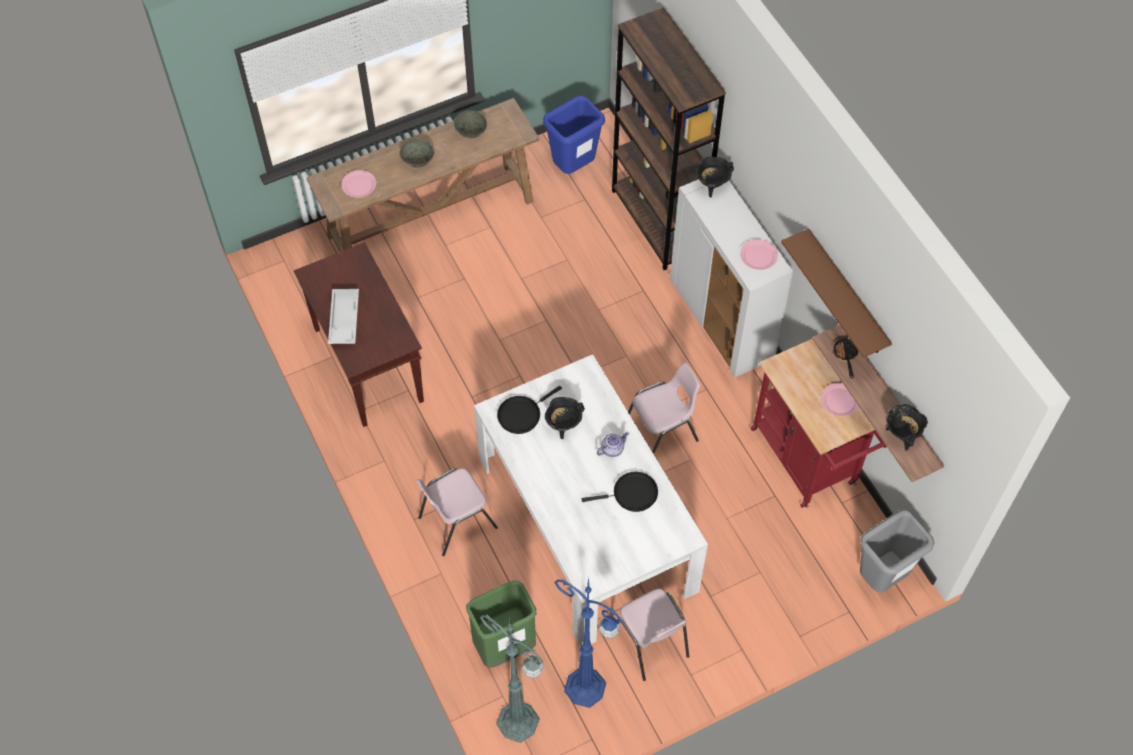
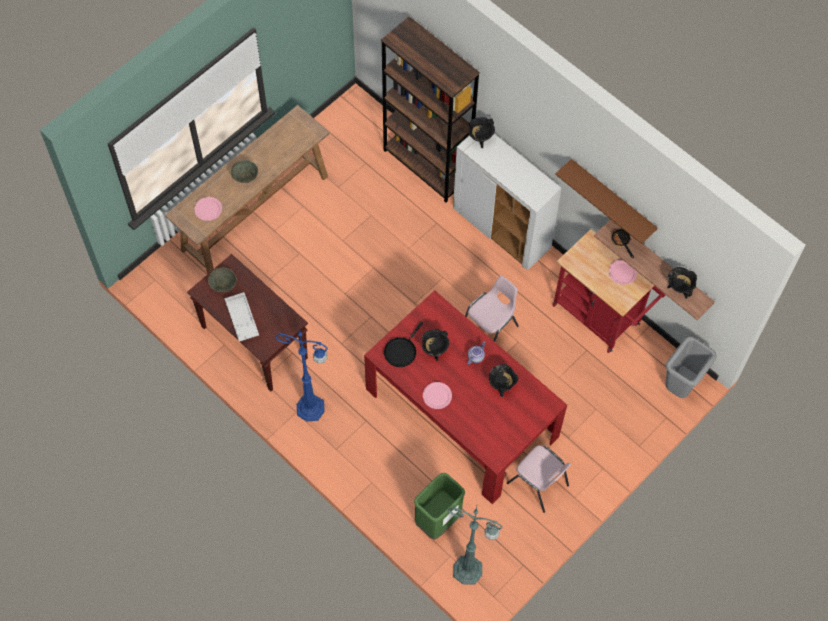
camera: 20 degrees left, 5 degrees up
pink chair [416,468,498,556] -> none
grey bowl [454,110,487,138] -> grey bowl moved to [208,267,237,292]
white dining table [474,354,708,646] -> red dining table [364,290,567,504]
blue trash can [543,96,605,174] -> none
blue floor lamp [555,577,622,708] -> blue floor lamp moved to [275,327,328,421]
black frying pan [582,472,658,512] -> black cooking pot [489,364,518,397]
pink plate [740,239,778,270] -> pink plate moved to [423,382,452,409]

